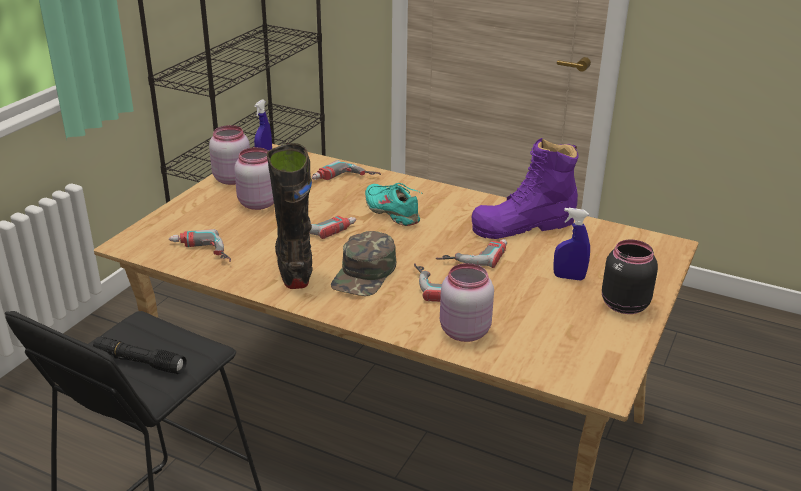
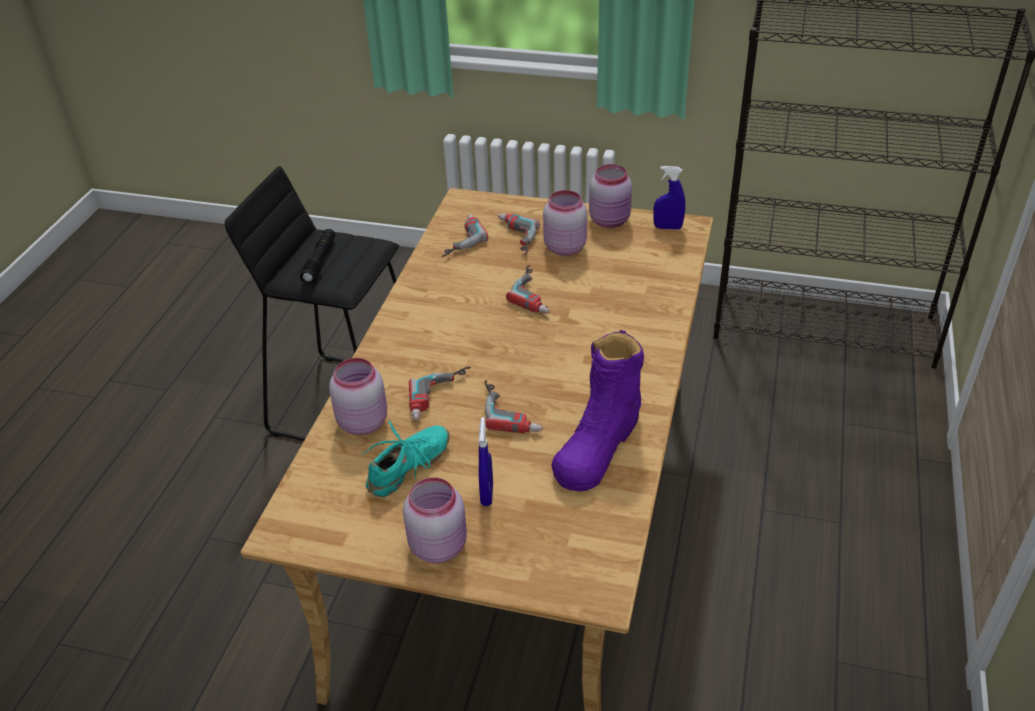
camera: 80 degrees right, 10 degrees up
black boot [267,143,313,289] -> none
power drill [312,160,381,180] -> power drill moved to [498,213,540,255]
green cap [331,231,396,296] -> none
turquoise shoe [365,183,423,226] -> turquoise shoe moved to [362,421,450,497]
purple boot [472,138,579,239] -> purple boot turned 120 degrees counterclockwise [551,330,644,492]
black jar [602,240,658,314] -> pink jar [403,477,467,563]

